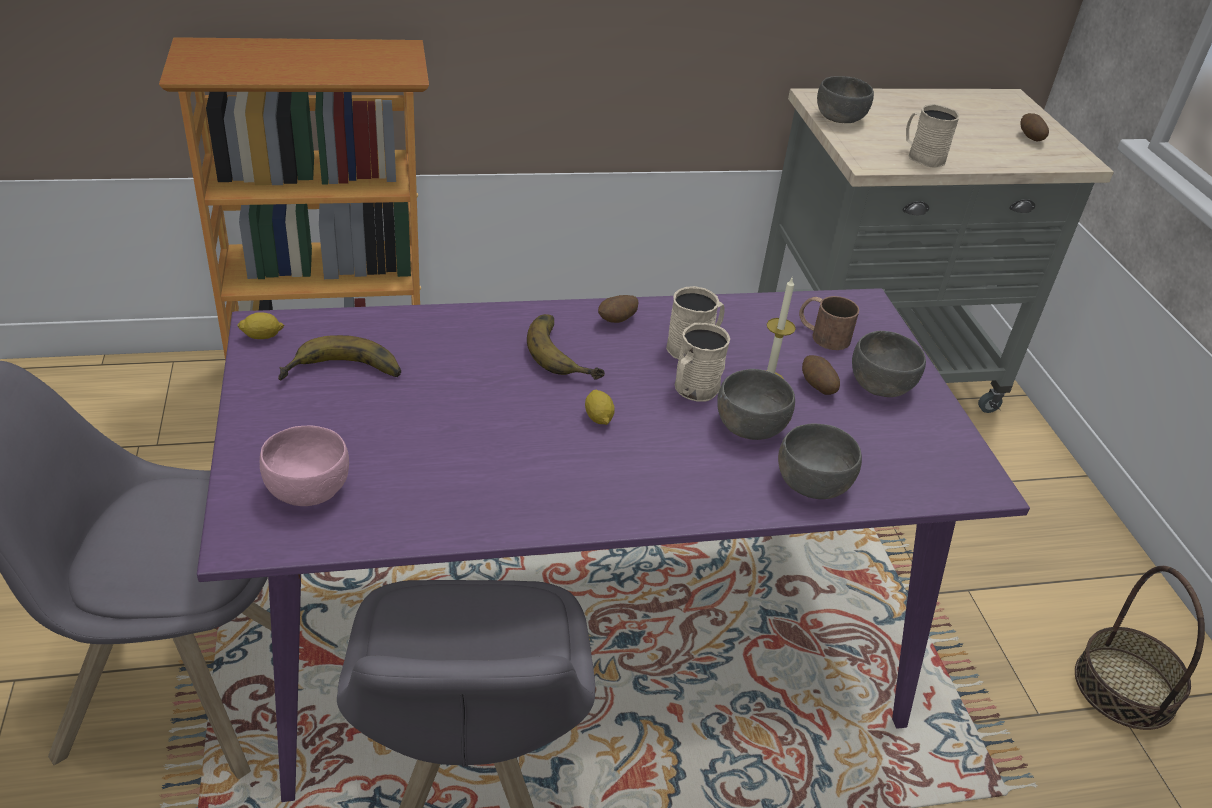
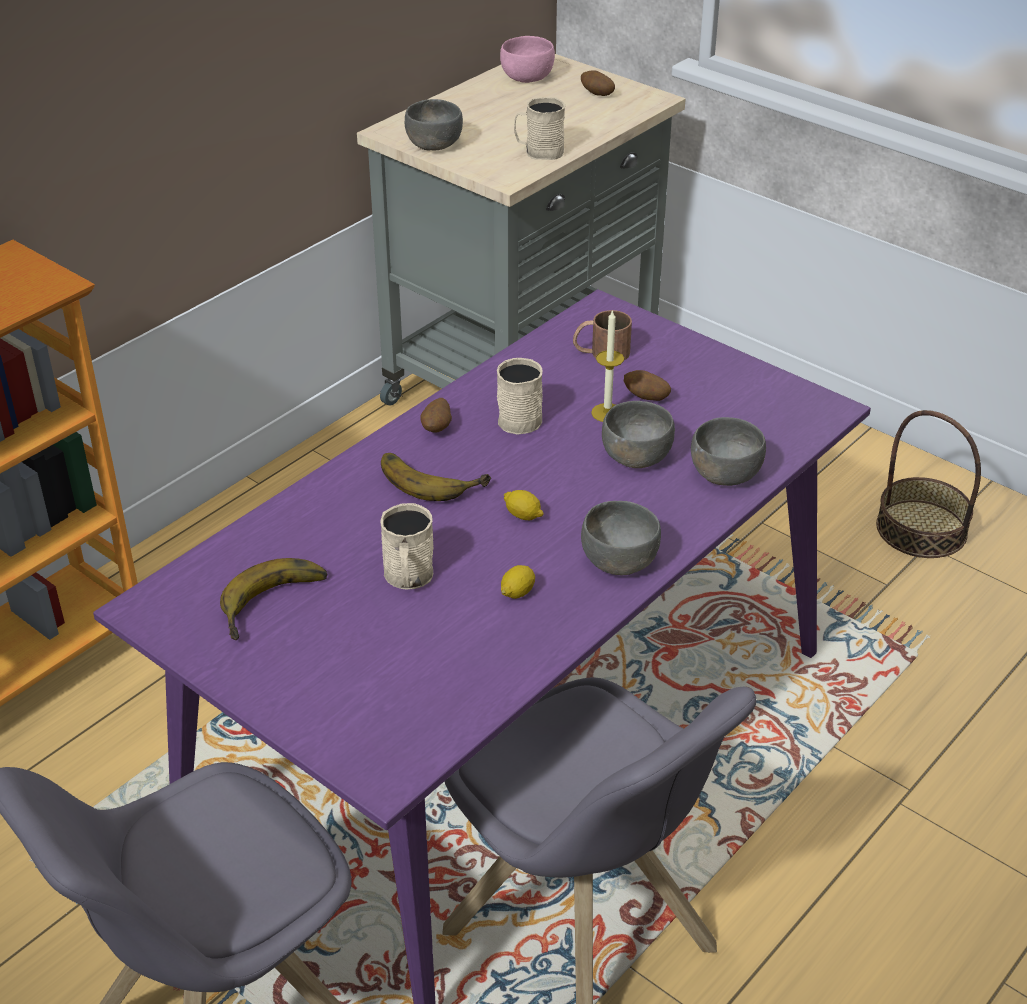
camera: 35 degrees left, 0 degrees up
lemon [237,312,284,339] -> lemon moved to [501,565,535,599]
pink bowl [260,426,349,506] -> pink bowl moved to [500,36,555,83]
beige mug [674,323,730,402] -> beige mug moved to [380,503,434,590]
grey bowl [852,331,926,397] -> grey bowl moved to [581,501,661,575]

